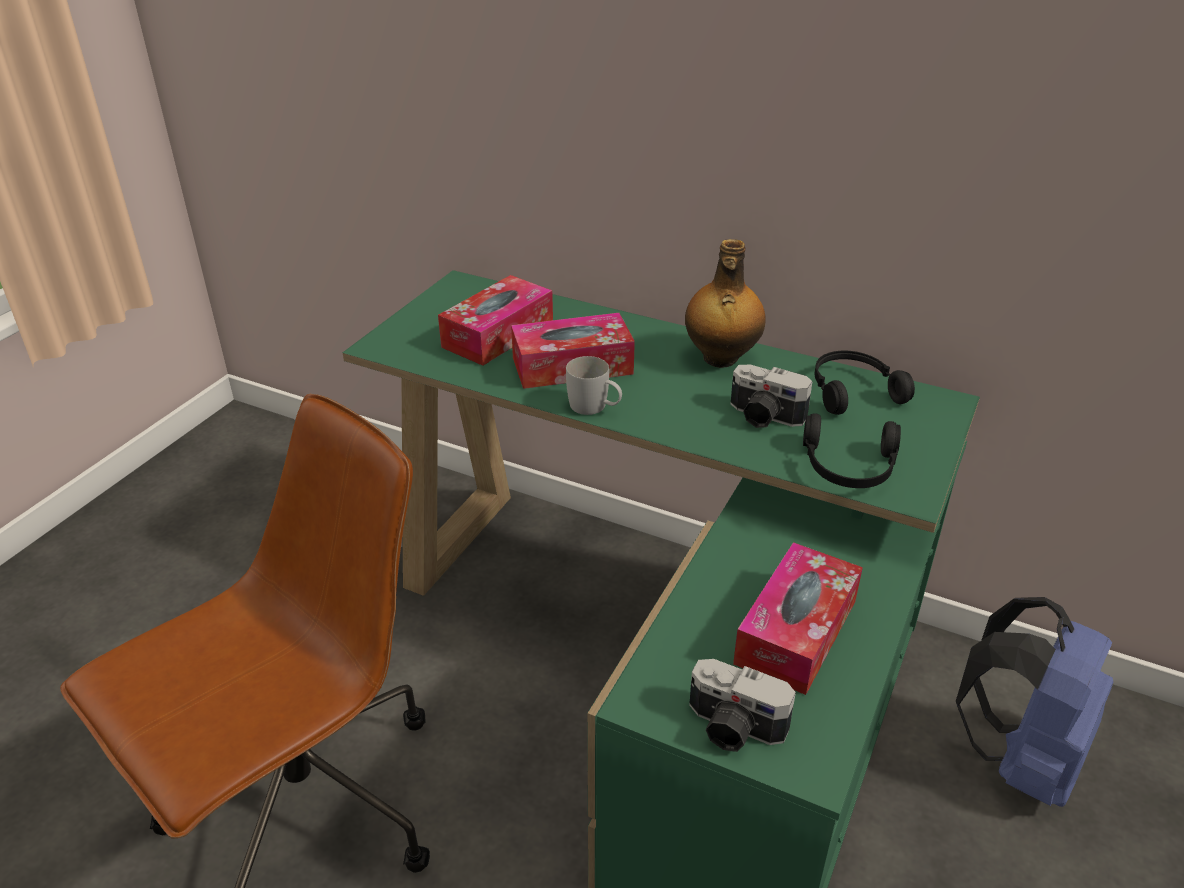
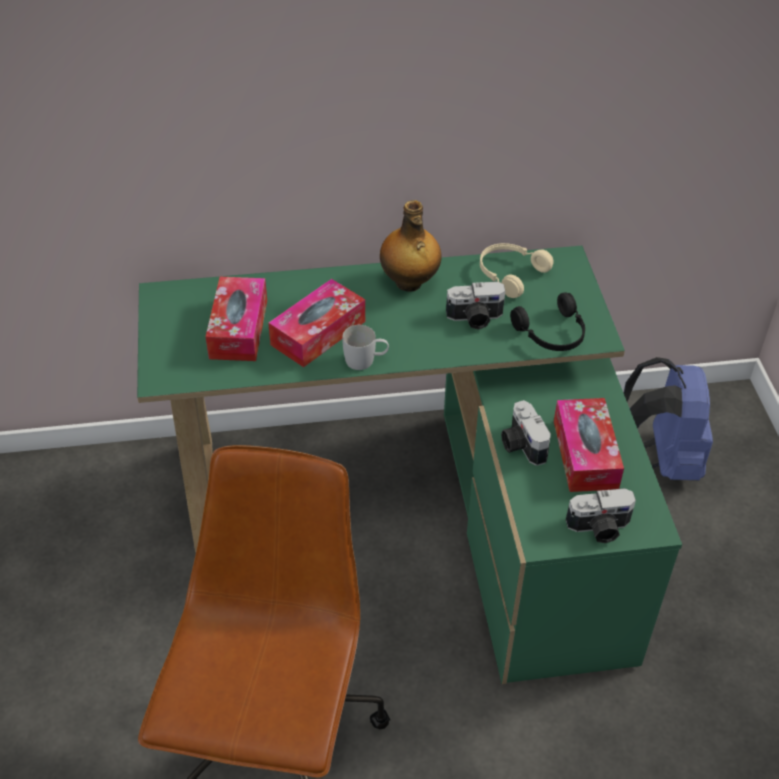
camera: 35 degrees left, 10 degrees up
black headphones [814,351,915,415] -> beige headphones [480,243,554,298]
none -> camera [501,400,551,466]

